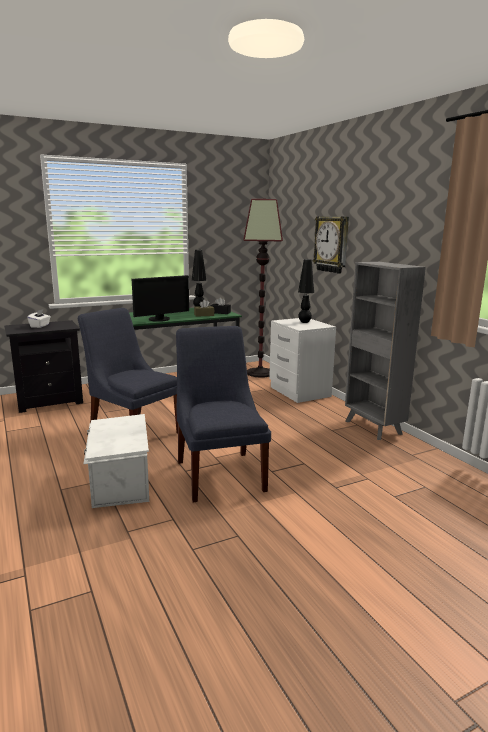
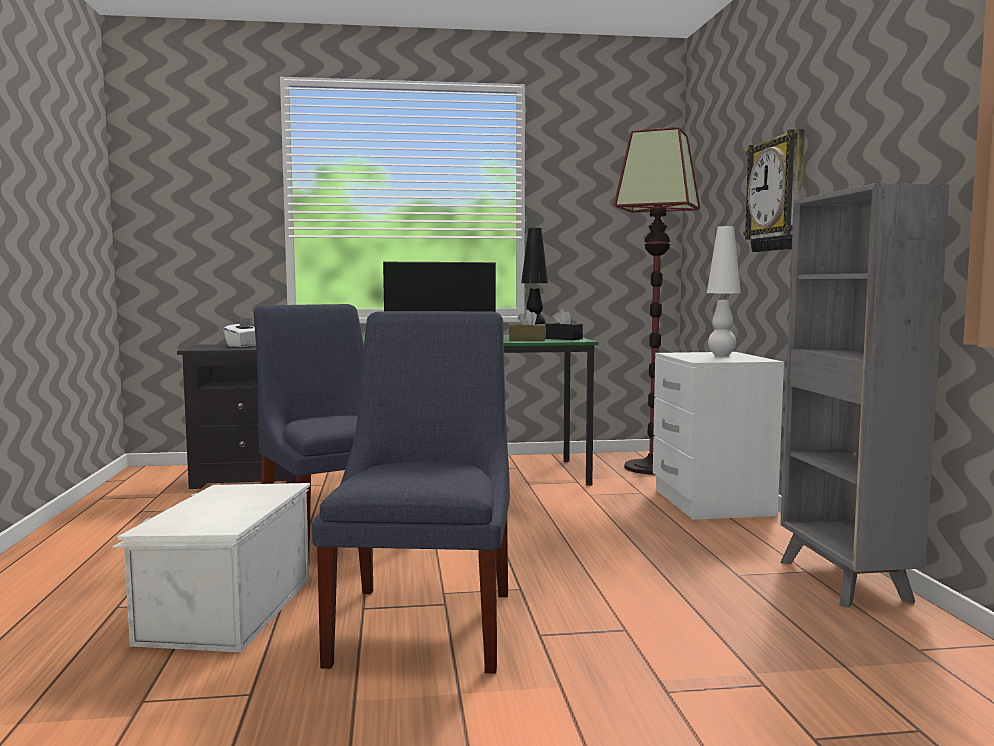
camera: 20 degrees right, 10 degrees down
black table lamp [298,259,314,323] -> white table lamp [707,226,741,356]

